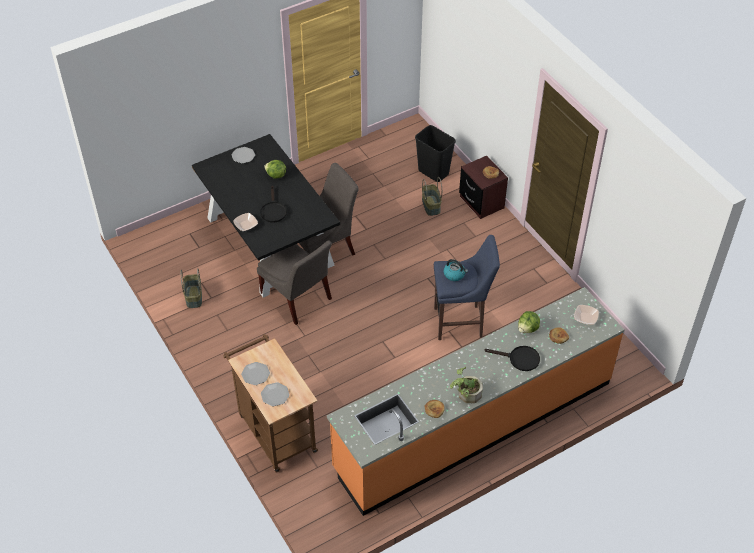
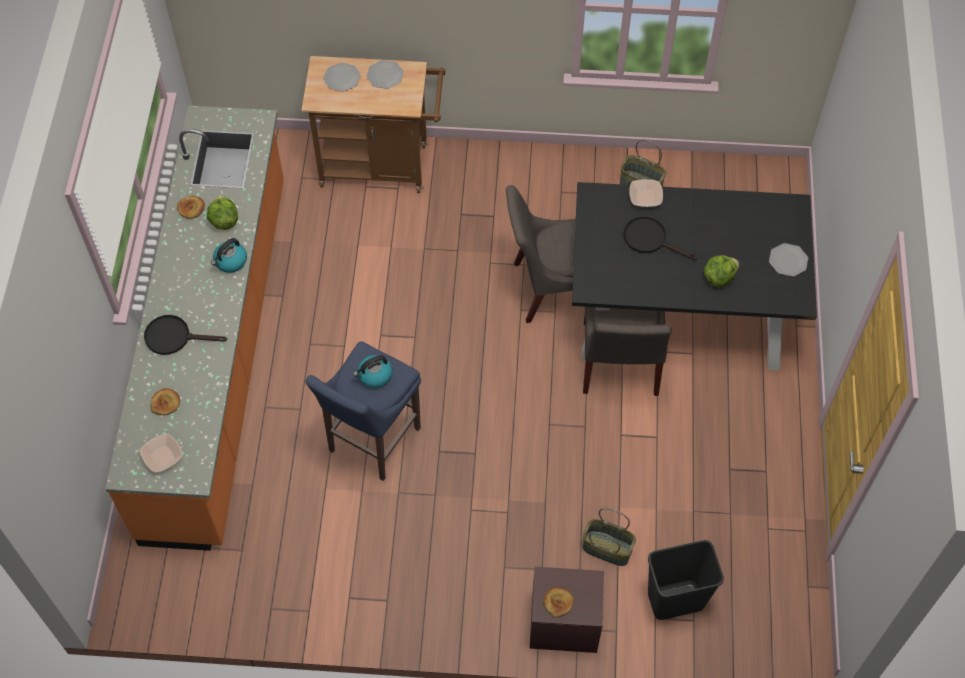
camera: 125 degrees right, 10 degrees up
potted plant [450,367,483,403] -> none
black frying pan [484,346,540,371] -> black frying pan turned 45 degrees clockwise [144,315,227,355]
lettuce [518,311,540,333] -> lettuce moved to [207,196,238,230]
none -> kettle [211,238,247,273]

